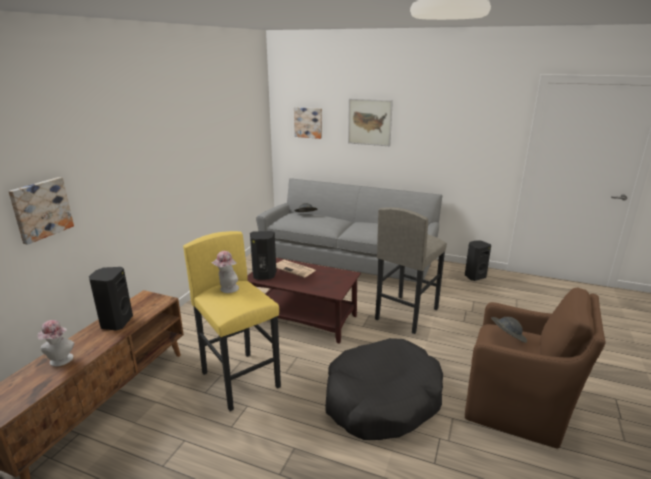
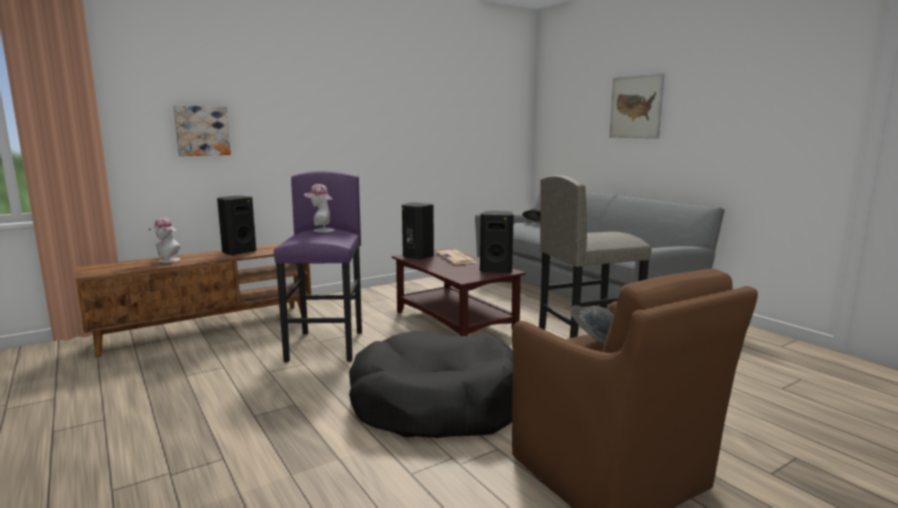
camera: 35 degrees right, 10 degrees down
yellow stool [183,231,281,411] -> purple stool [274,171,362,363]
picture [294,107,322,139] -> none
black speaker [465,240,491,281] -> black speaker moved to [480,211,514,274]

